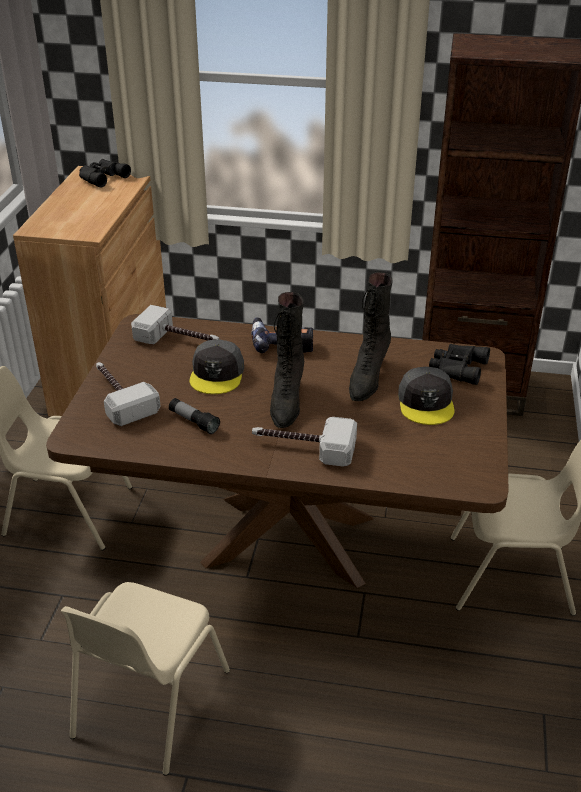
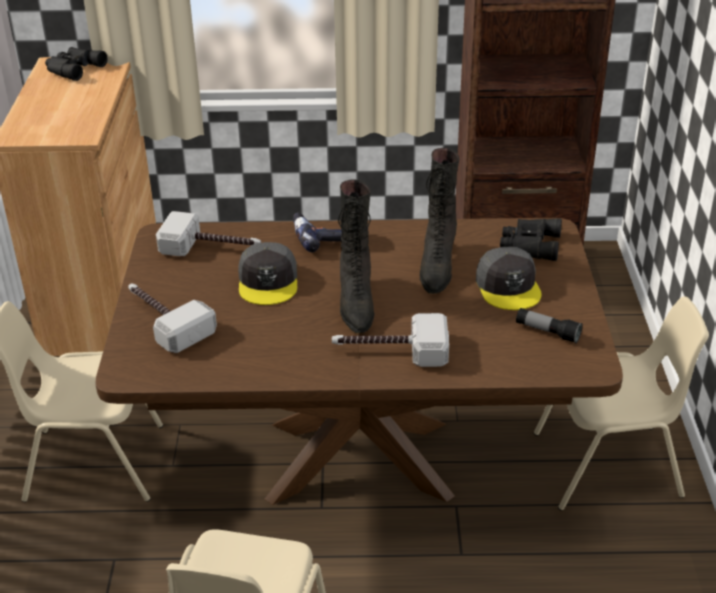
camera: 10 degrees left, 0 degrees up
flashlight [169,398,220,434] -> flashlight moved to [516,308,583,343]

